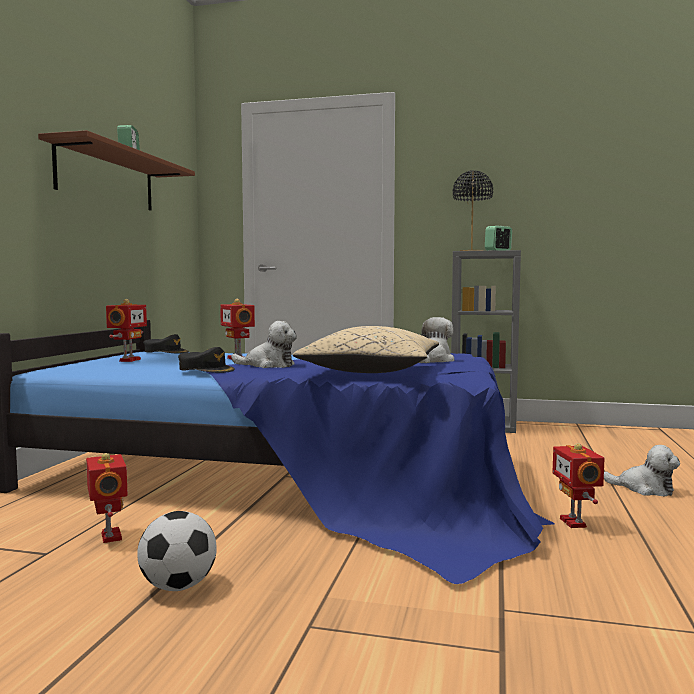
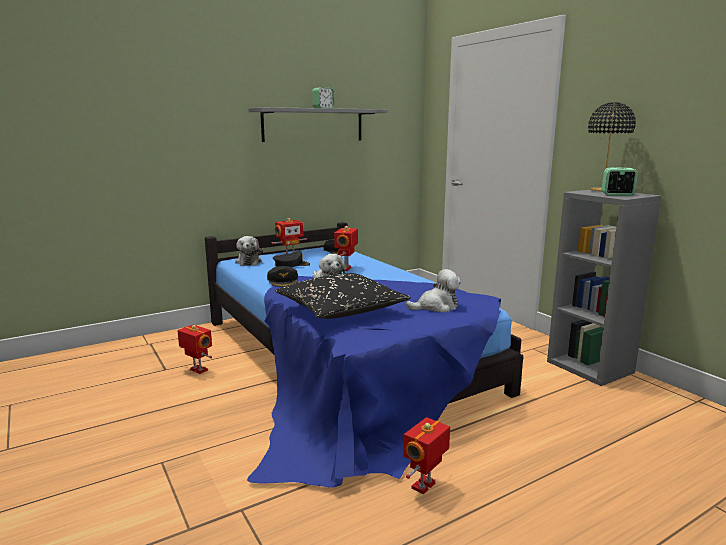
camera: 45 degrees right, 10 degrees up
brown shelf [38,130,195,211] -> grey shelf [249,107,388,142]
toy robot [86,453,128,543] -> toy robot turned 75 degrees counterclockwise [177,325,212,374]
football [137,511,217,591] -> none
beige pillow [293,326,439,373] -> black pillow [275,273,411,319]
plush toy [604,445,680,497] -> plush toy moved to [235,236,263,266]
none -> black cap [273,250,310,268]

